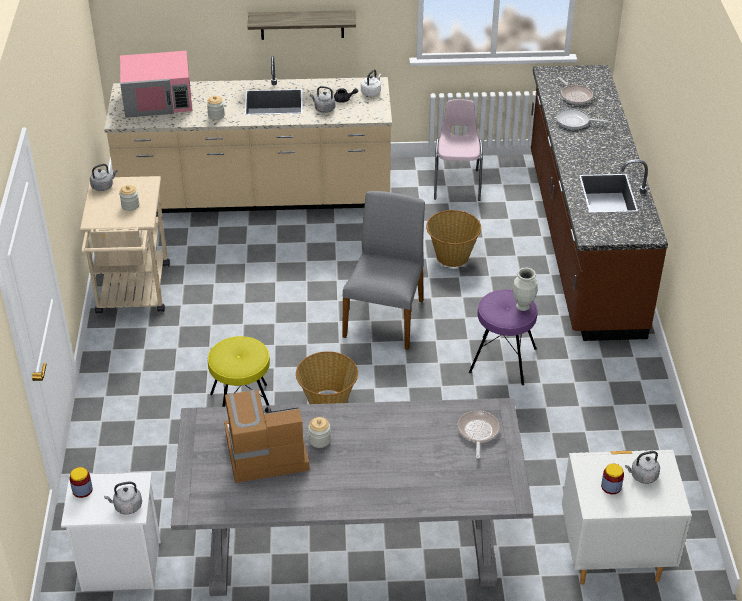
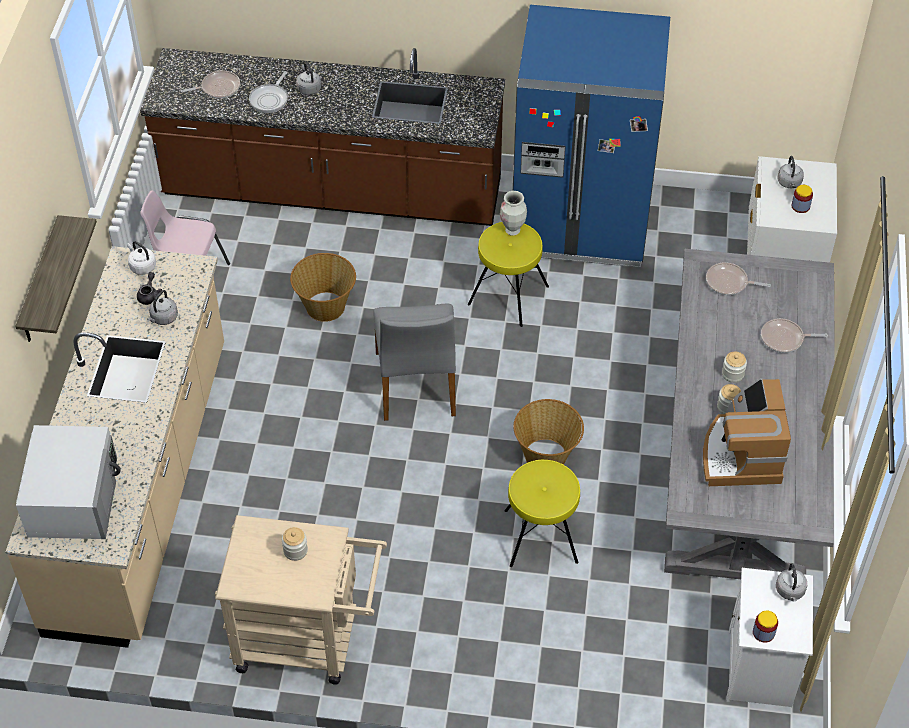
camera: 80 degrees left, 10 degrees up
grey kettle [90,164,117,191] -> grey kettle moved to [296,63,321,95]
pink microwave [120,51,192,118] -> white microwave [16,425,121,539]
jar [207,96,225,120] -> jar moved to [722,351,747,383]
grey chair [342,191,425,350] -> grey chair turned 120 degrees counterclockwise [373,303,456,421]
purple stool [469,290,537,386] -> yellow stool [468,222,549,327]
none -> blue fridge [513,5,670,268]
none -> frying pan [761,318,828,353]

